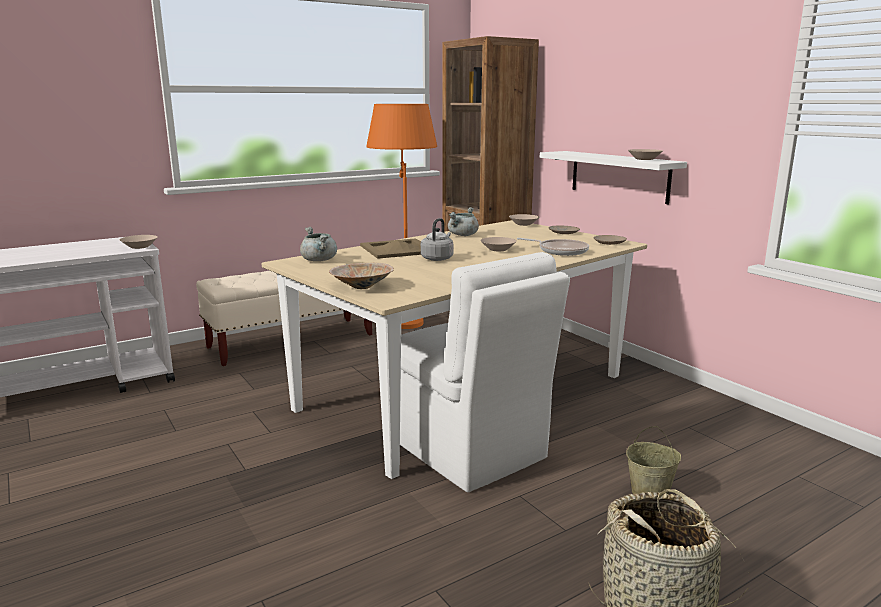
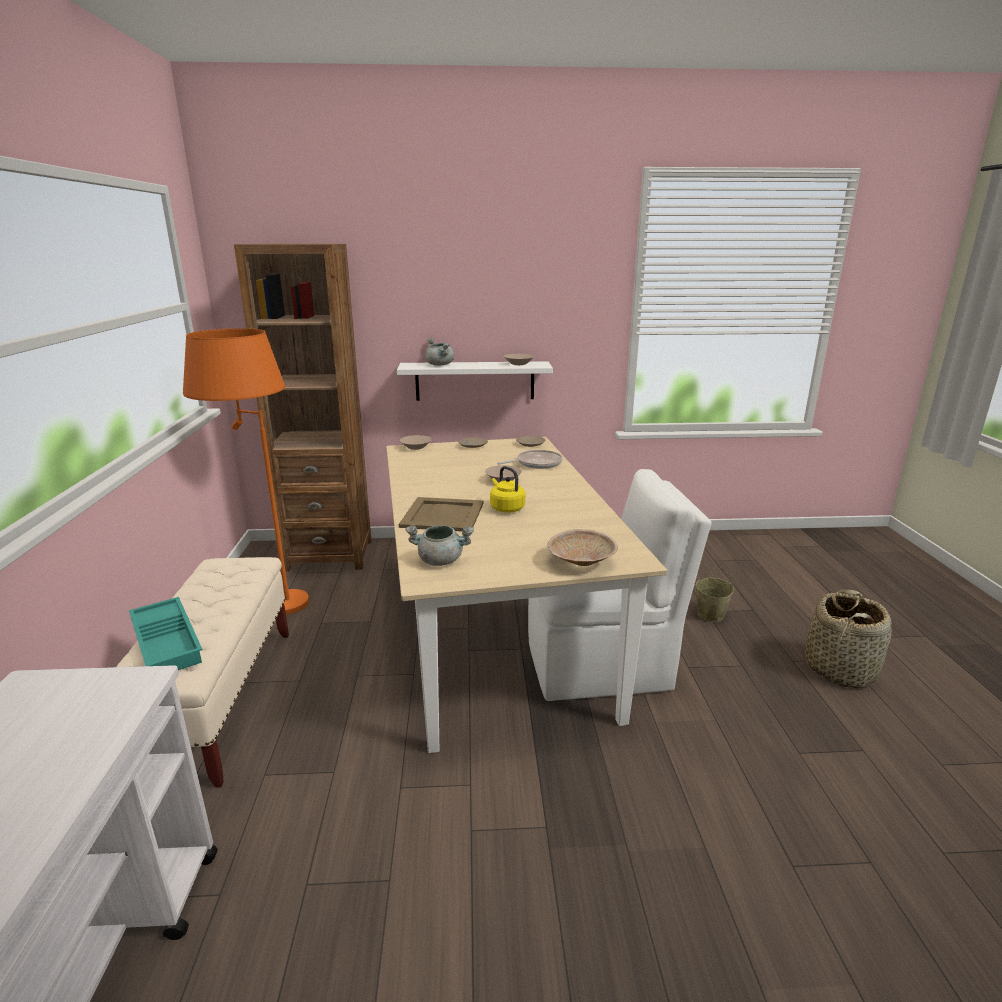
camera: 60 degrees left, 5 degrees up
beige bowl [119,235,158,249] -> none
grey kettle [421,218,454,261] -> yellow kettle [490,466,525,513]
grey cooking pot [448,207,479,236] -> grey cooking pot moved to [425,338,454,366]
none -> turquoise tray [129,597,202,670]

